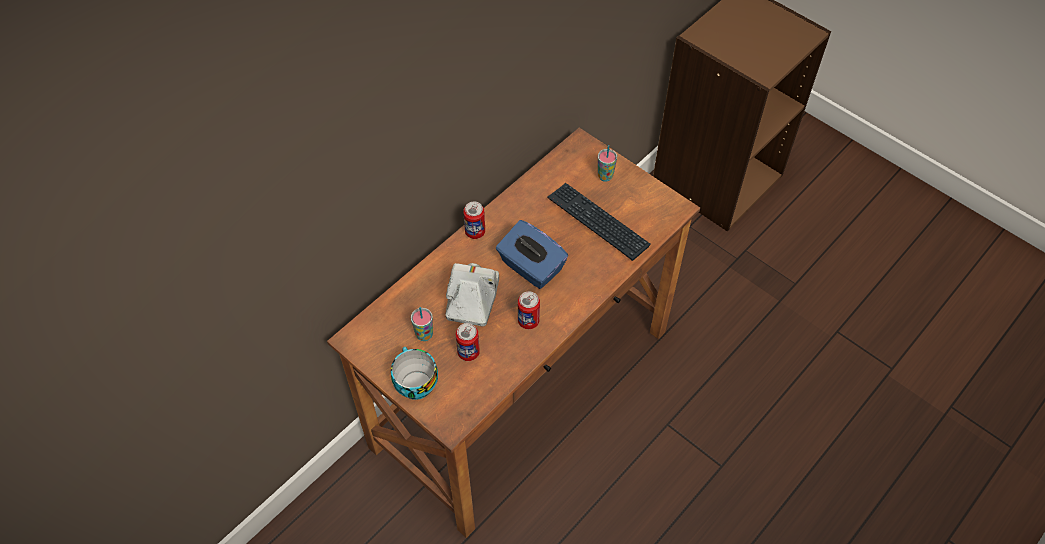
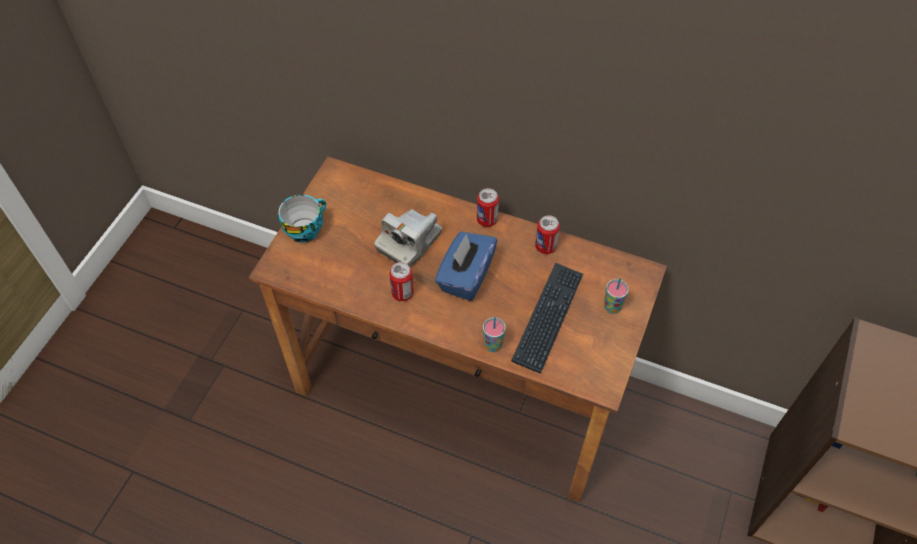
camera: 70 degrees right, 0 degrees up
cup [411,307,433,341] -> cup moved to [483,317,506,352]
camera [445,263,499,327] -> camera turned 135 degrees clockwise [374,209,442,267]
can [456,323,480,361] -> can moved to [535,215,560,254]

